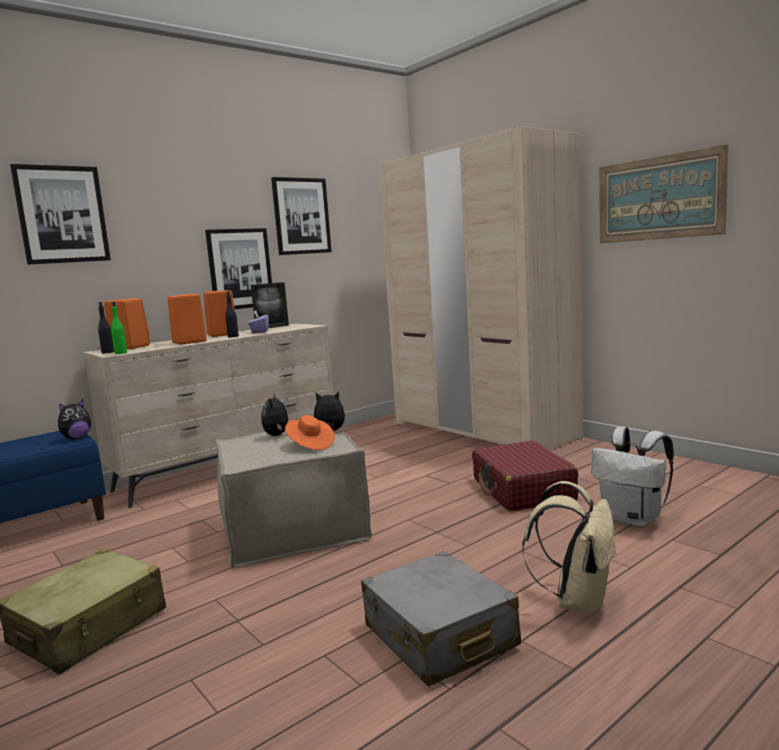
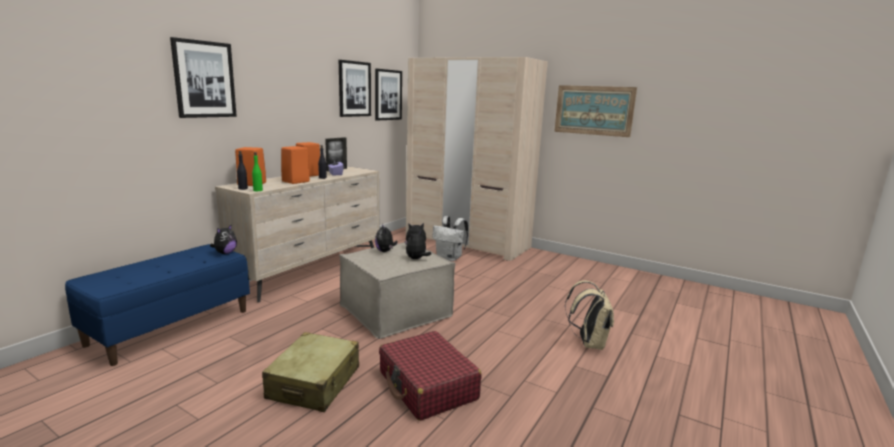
camera: 20 degrees left, 5 degrees up
picture [205,228,272,309] -> picture moved to [375,69,402,121]
orange hat [285,415,334,450] -> plush toy [406,231,431,259]
grey suitcase [361,551,521,687] -> none
red suitcase [472,441,578,511] -> red suitcase moved to [379,331,482,421]
white backpack [591,427,674,527] -> white backpack moved to [432,216,468,261]

